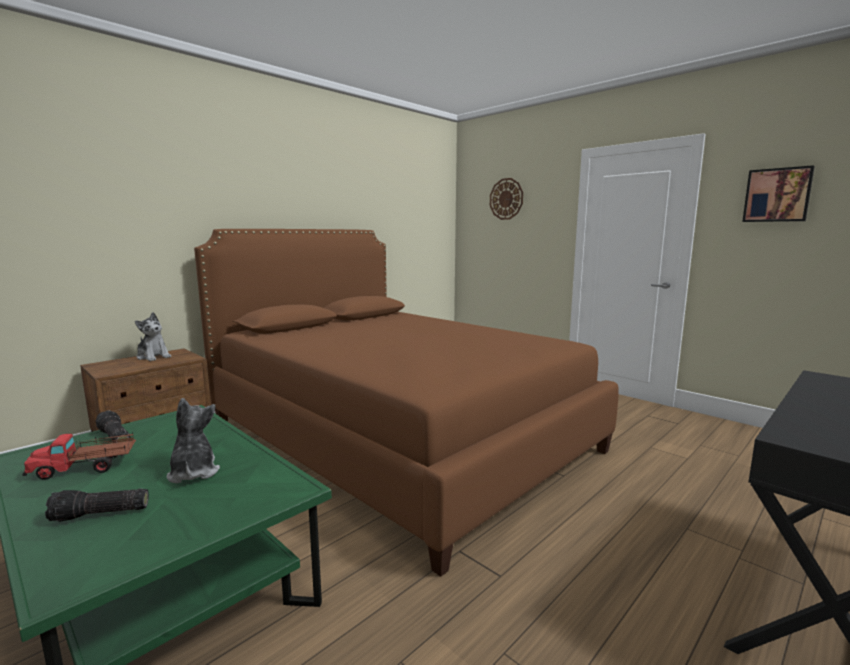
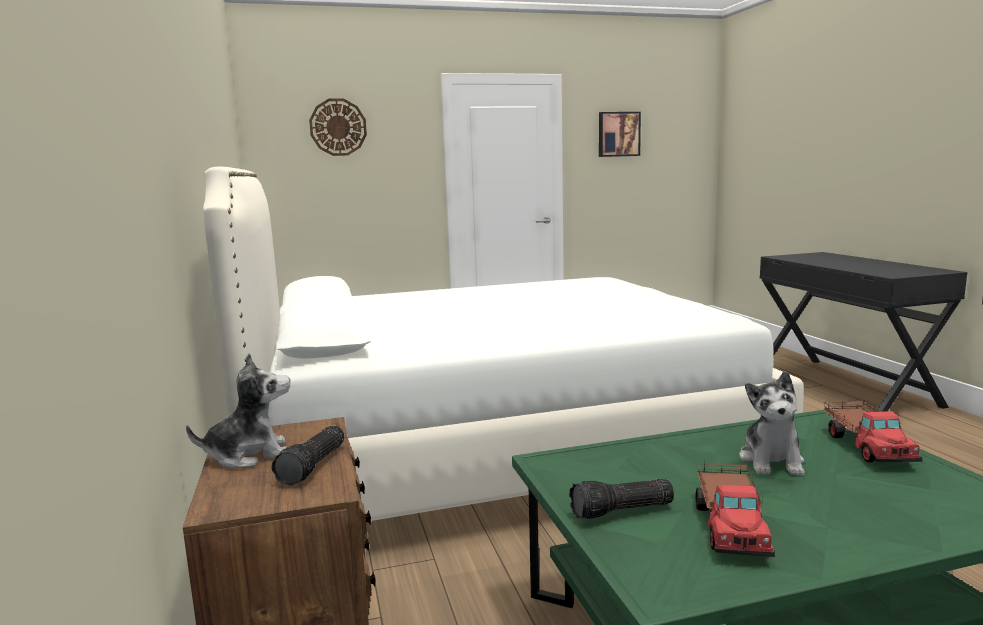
camera: 60 degrees left, 0 degrees up
flashlight [45,488,149,522] -> flashlight moved to [272,426,344,486]
plush toy [167,398,220,483] -> plush toy turned 90 degrees counterclockwise [739,371,805,476]
brown bed [194,229,619,577] -> white bed [203,166,804,521]
none -> toy truck [824,400,923,463]

